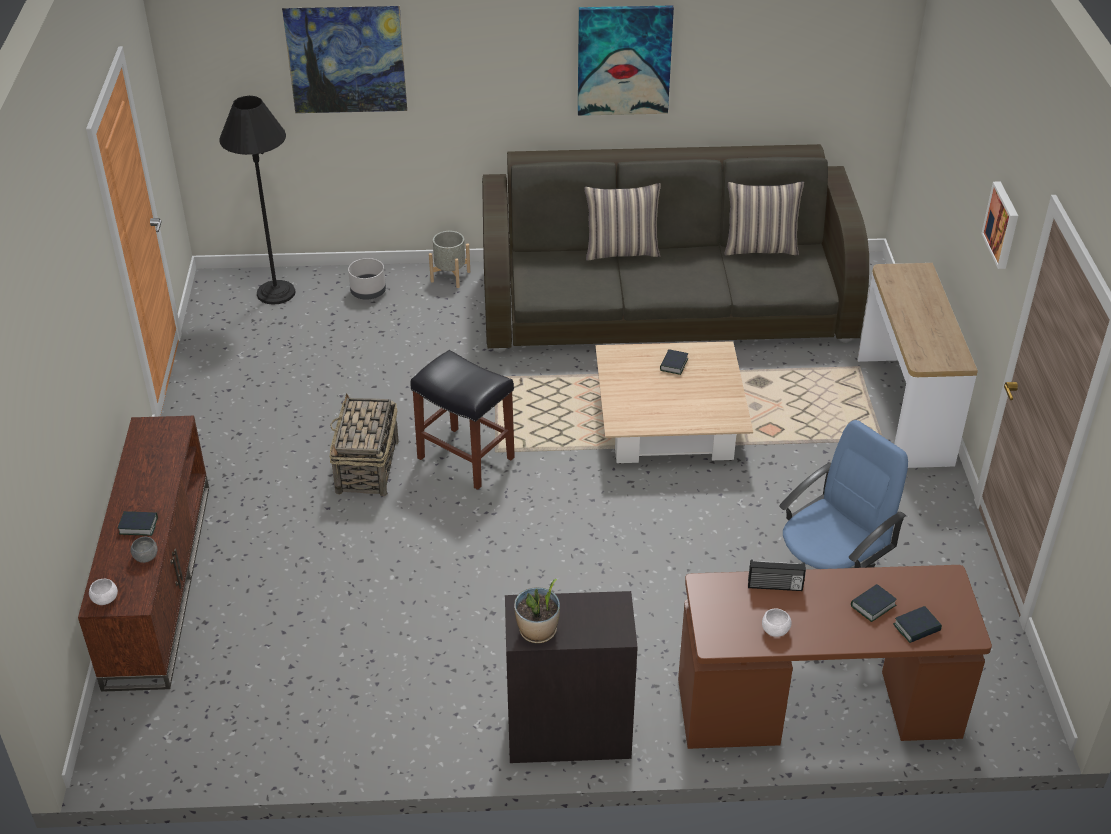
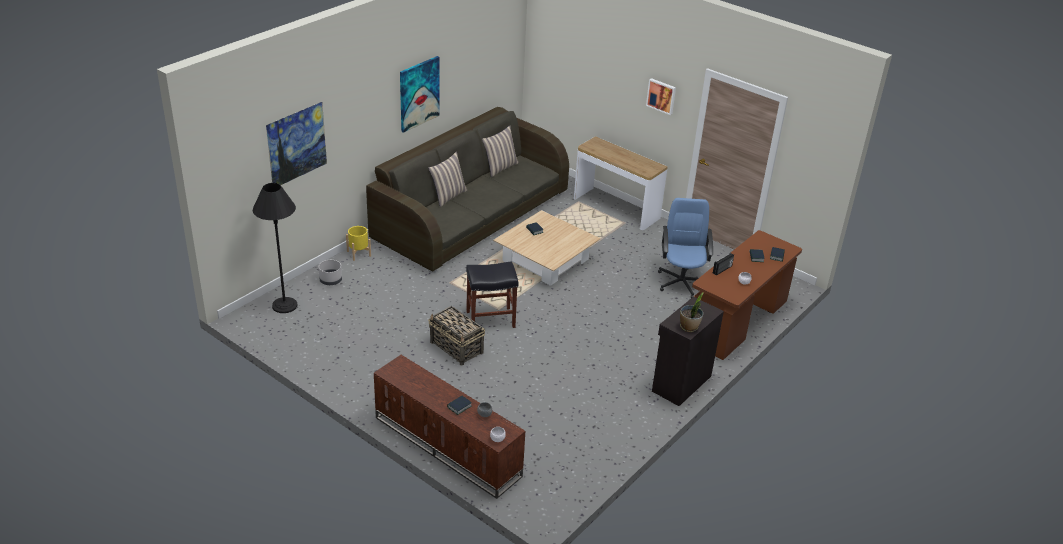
camera: 50 degrees left, 5 degrees down
grey planter [429,231,470,288] -> yellow planter [346,226,371,261]

